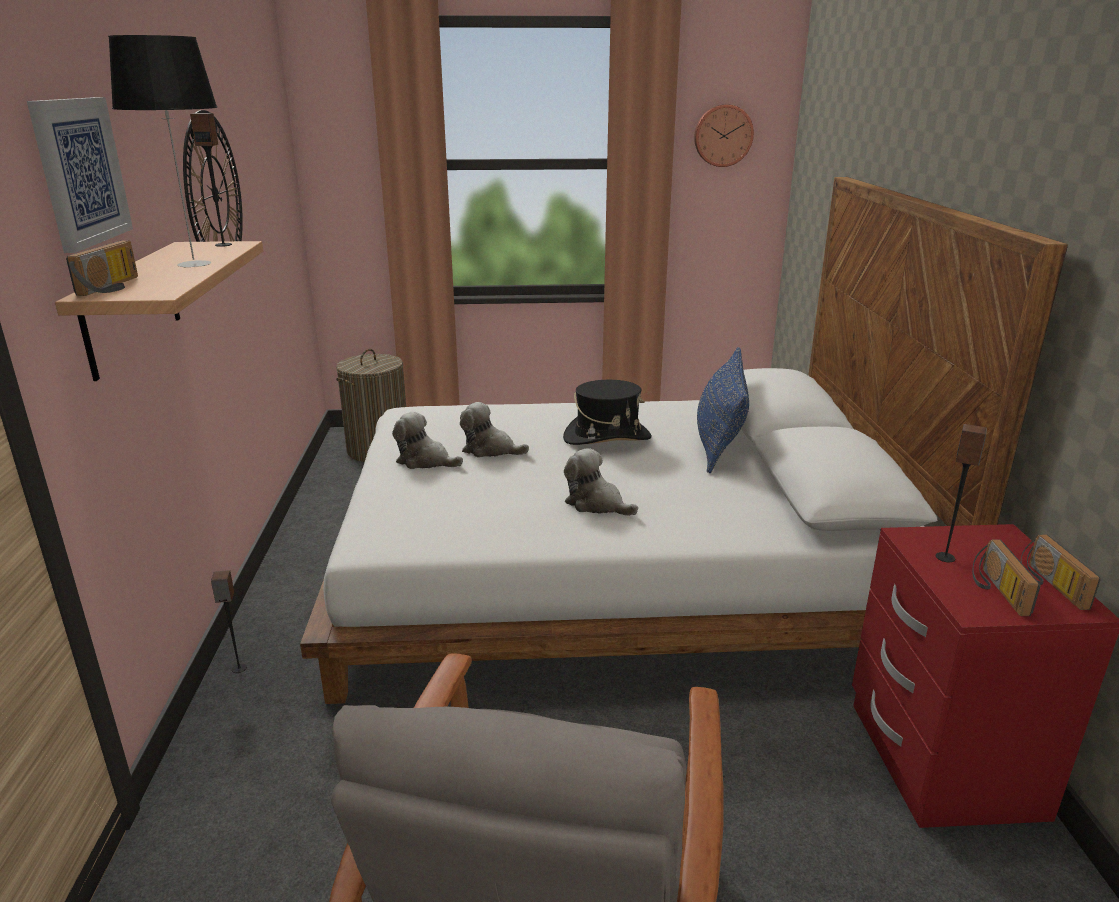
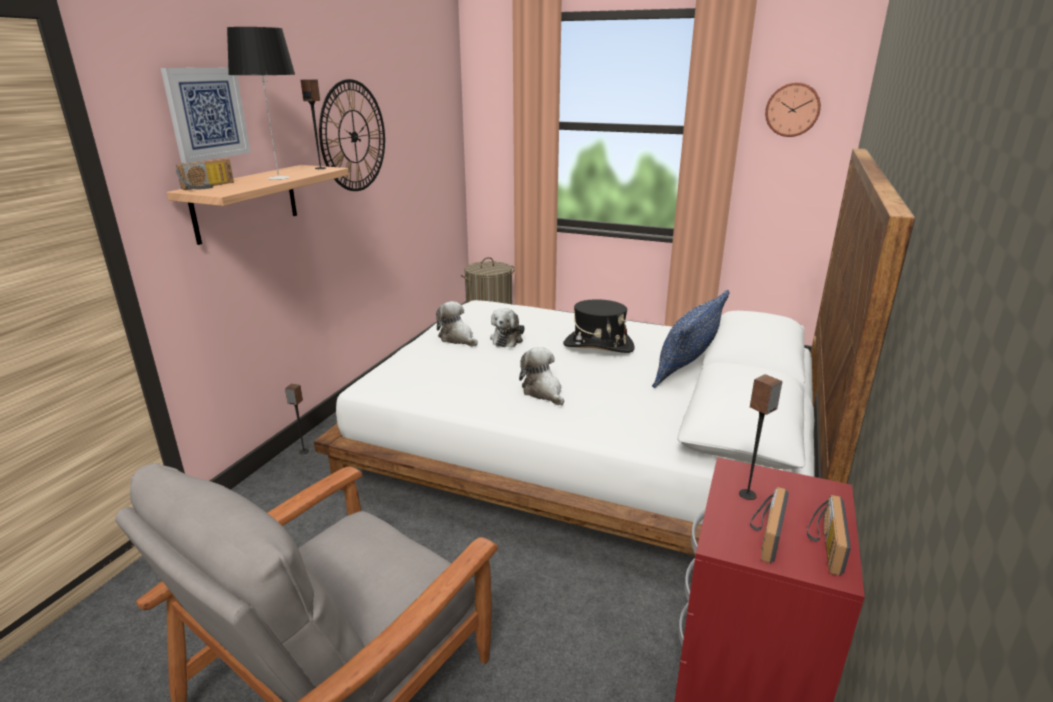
camera: 25 degrees right, 0 degrees up
plush toy [460,402,529,457] -> plush toy turned 120 degrees counterclockwise [490,308,525,348]

